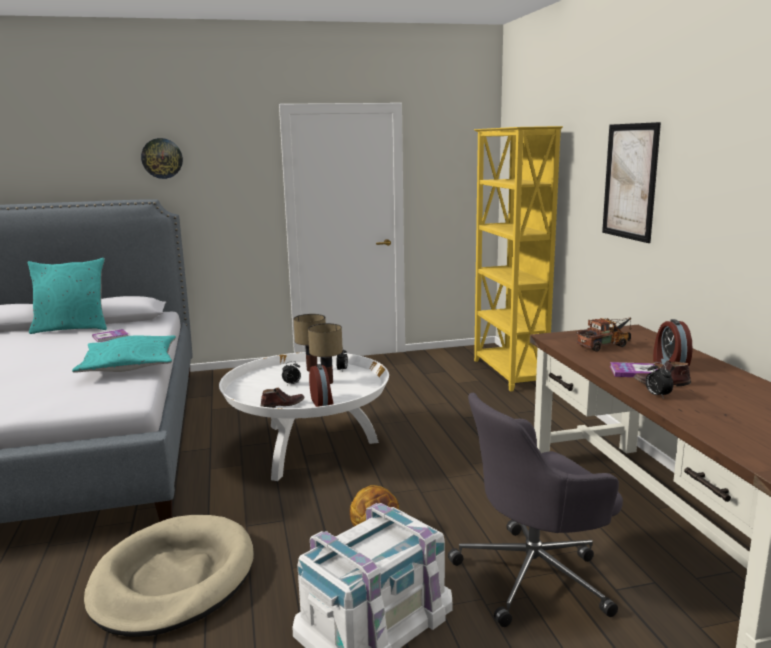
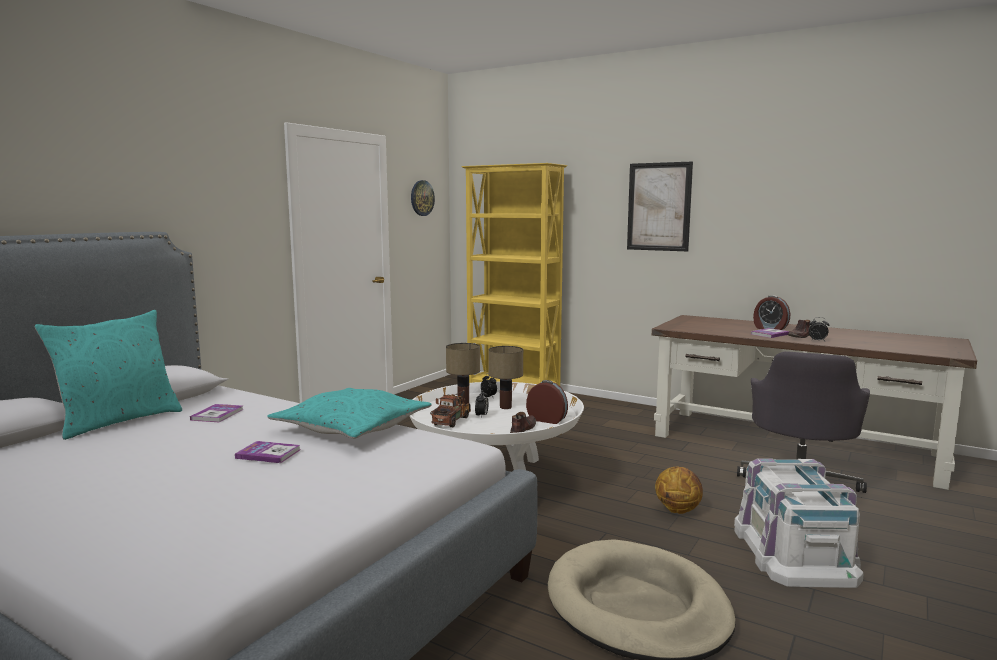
camera: 45 degrees left, 5 degrees down
wall clock [141,138,183,179] -> wall clock moved to [411,180,435,216]
toy truck [576,317,631,352] -> toy truck moved to [430,389,471,427]
none -> book [235,441,300,463]

